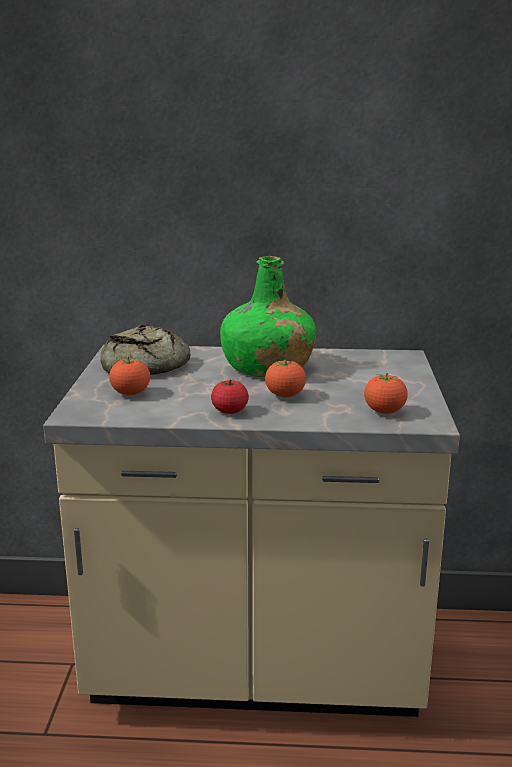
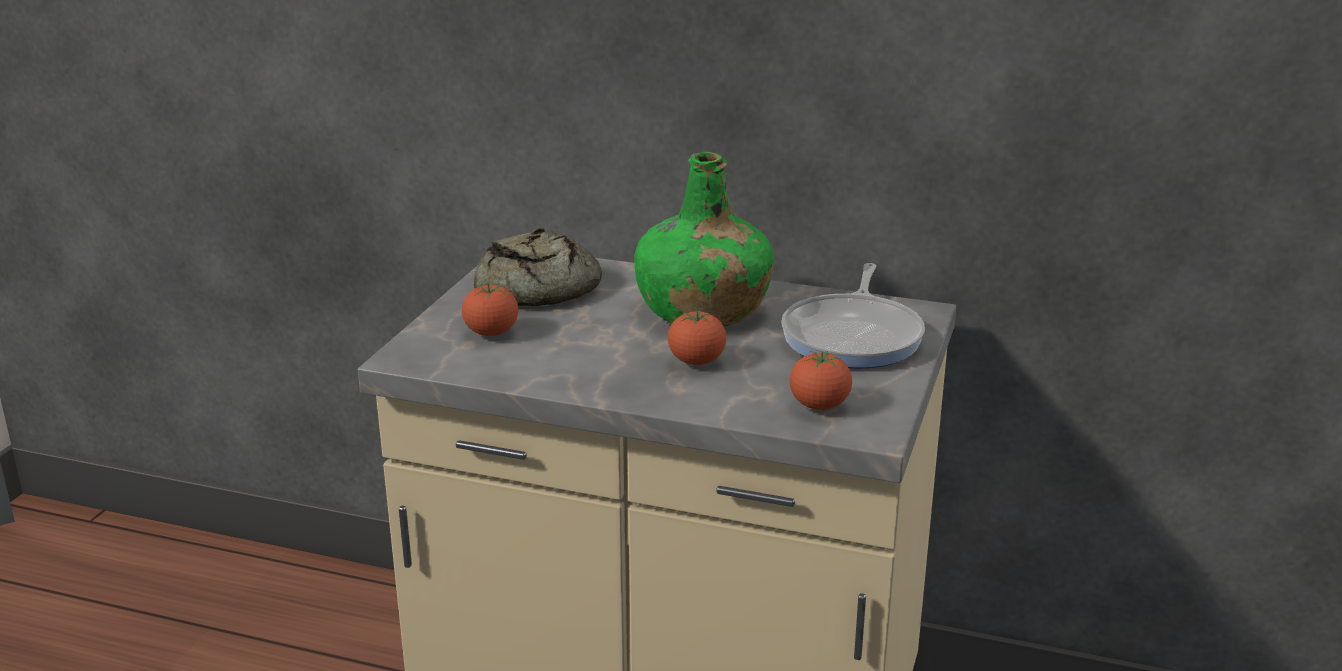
camera: 15 degrees right, 5 degrees up
tomato [211,380,249,414] -> none
none -> frying pan [781,263,925,368]

